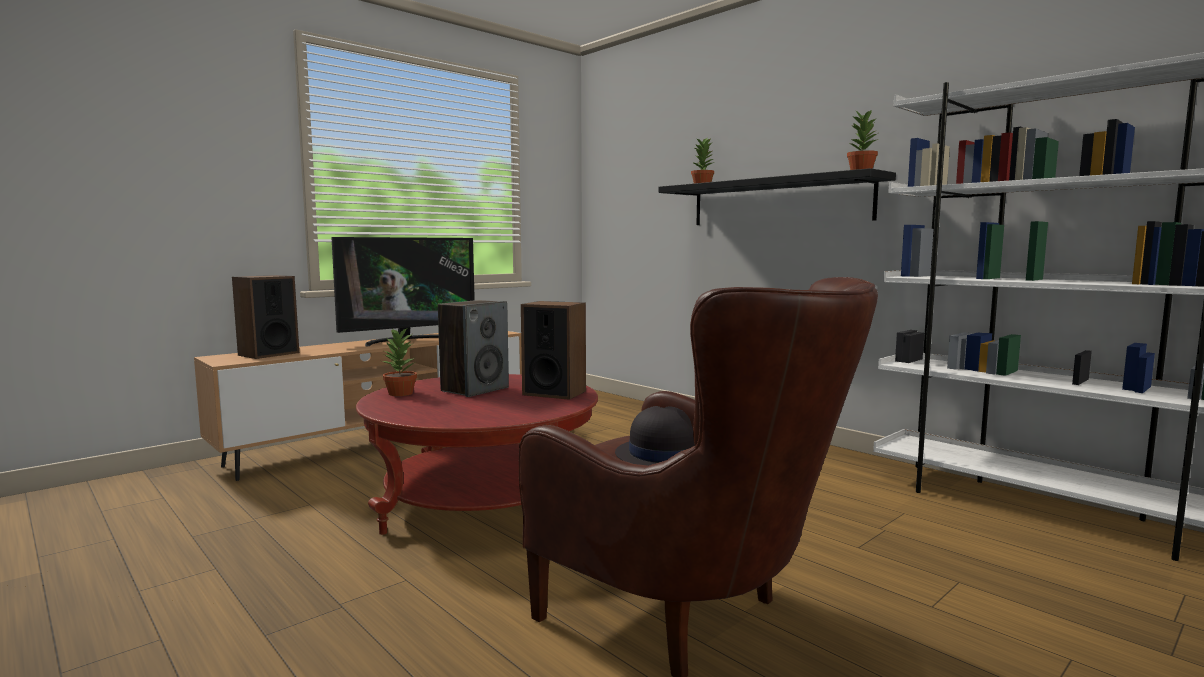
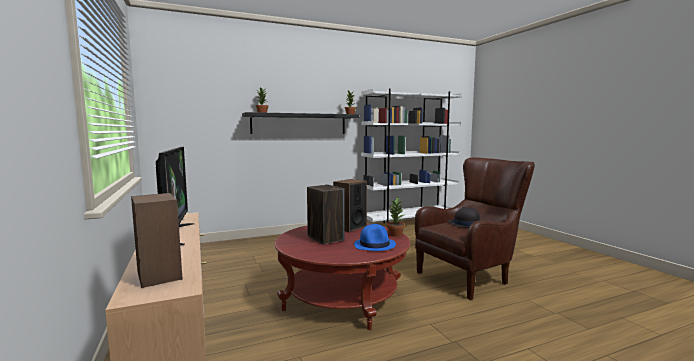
camera: 70 degrees left, 0 degrees up
potted plant [382,327,417,396] -> potted plant moved to [387,198,405,237]
none -> blue hat [354,224,396,251]

